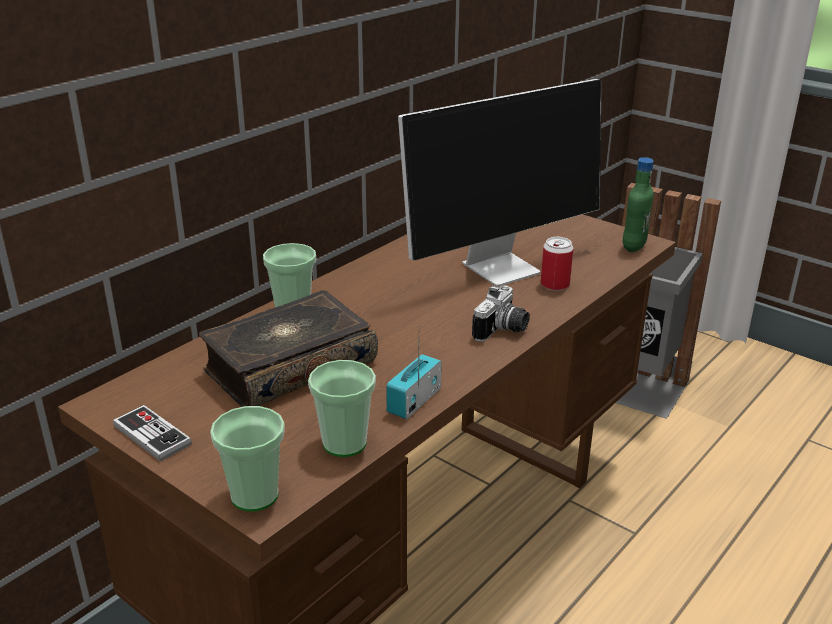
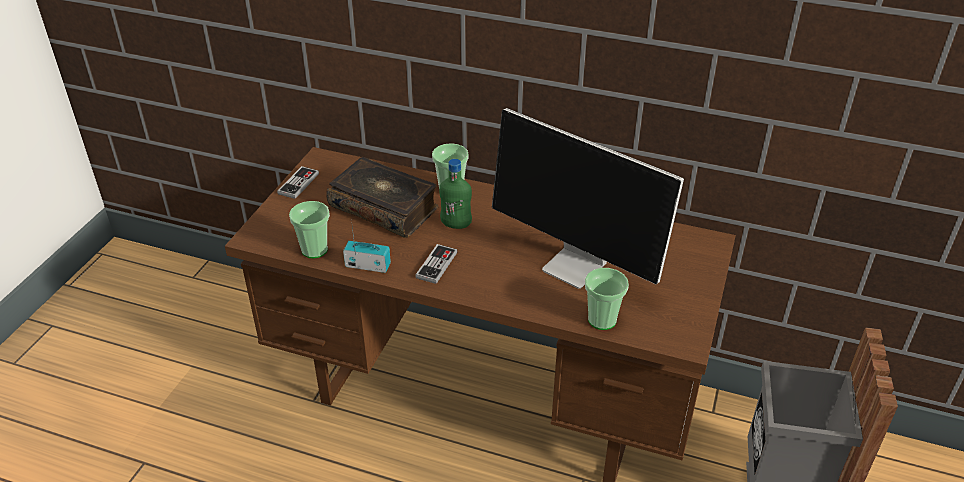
camera: 70 degrees right, 10 degrees up
cup [210,406,285,512] -> cup moved to [585,268,629,330]
camera [472,285,530,342] -> none
can [541,237,573,291] -> none
green bottle [623,157,654,252] -> green bottle moved to [439,159,472,229]
none -> game controller [415,244,457,284]

